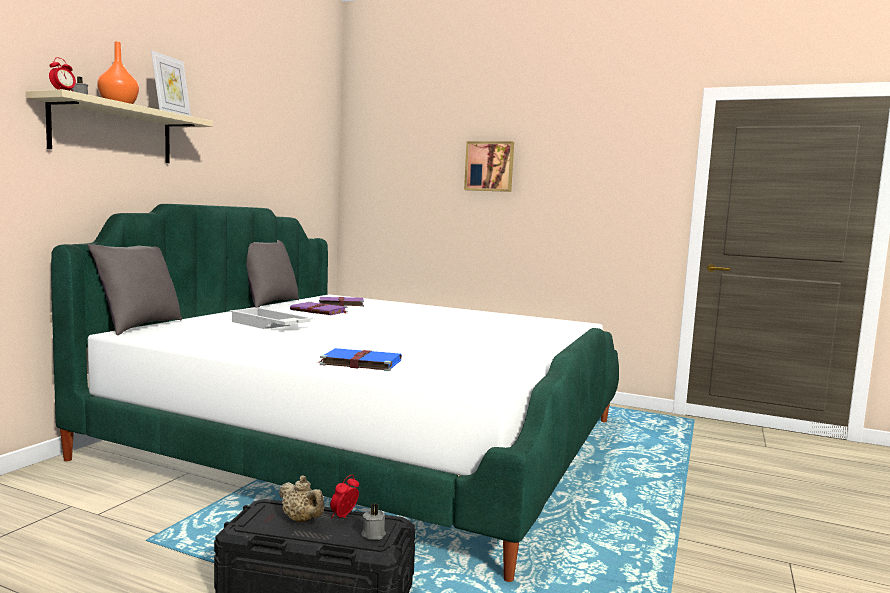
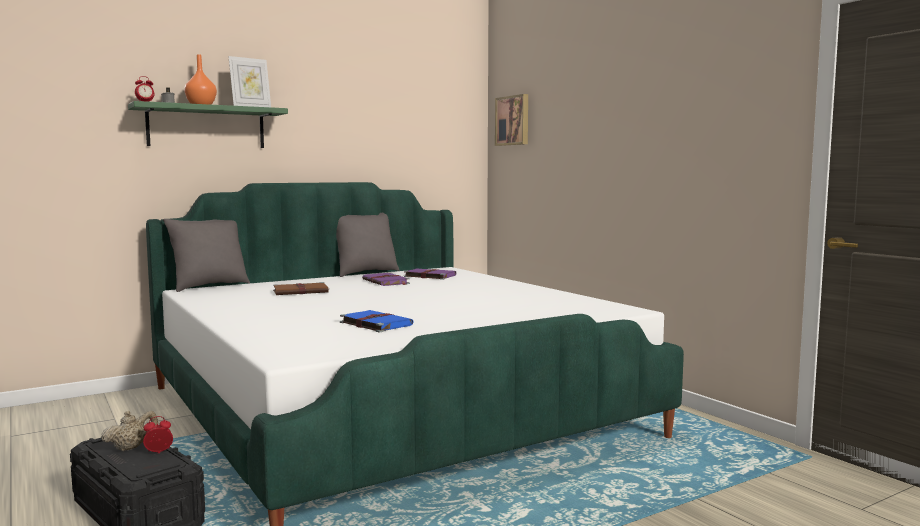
camera: 35 degrees right, 0 degrees up
beige shelf [26,89,213,163] -> green shelf [128,101,288,148]
white tray [229,308,313,329] -> brown book [273,282,329,295]
beige teapot [279,476,324,523] -> beige teapot turned 120 degrees counterclockwise [101,411,158,451]
blue book [317,348,402,371] -> blue book moved to [340,310,414,332]
grey candle [361,504,386,540] -> none
picture [464,141,514,192] -> picture moved to [495,94,528,146]

